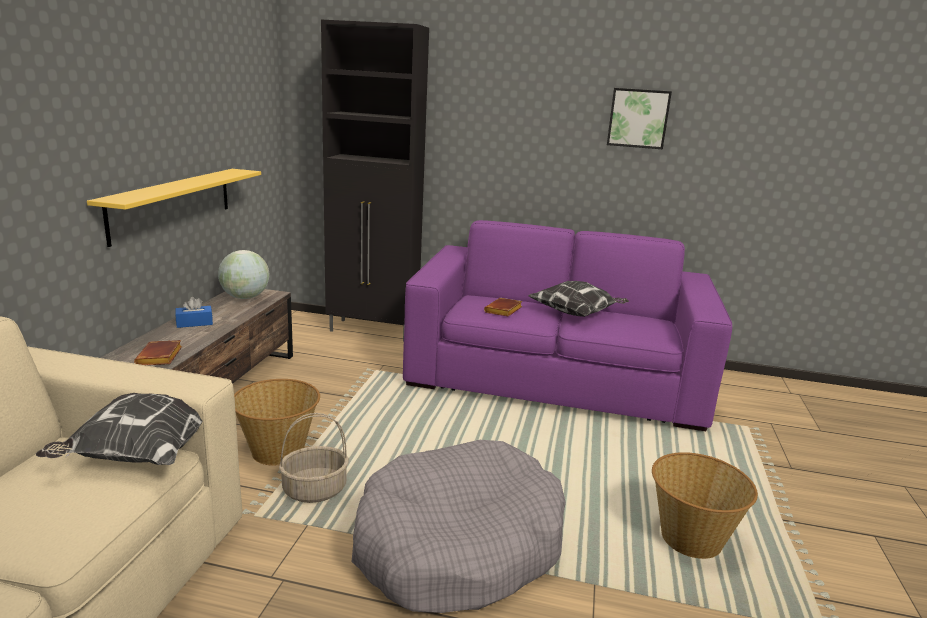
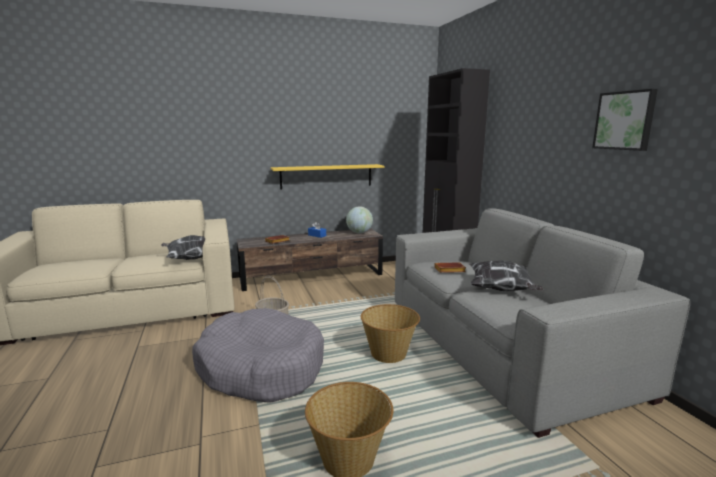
camera: 60 degrees right, 5 degrees down
basket [234,379,320,465] -> basket moved to [361,304,420,363]
purple sofa [403,220,732,431] -> grey sofa [395,208,690,438]

